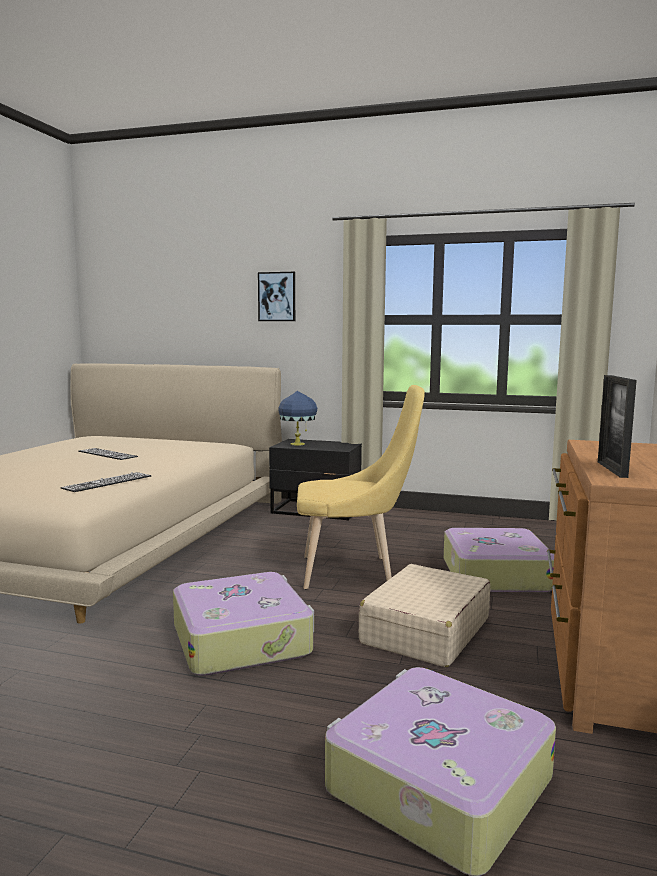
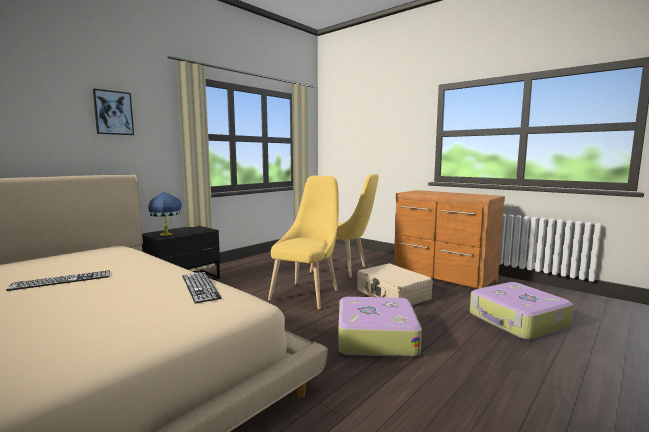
camera: 65 degrees left, 0 degrees up
suitcase [444,528,554,592] -> yellow chair [309,174,378,278]
picture frame [598,375,637,478] -> none

